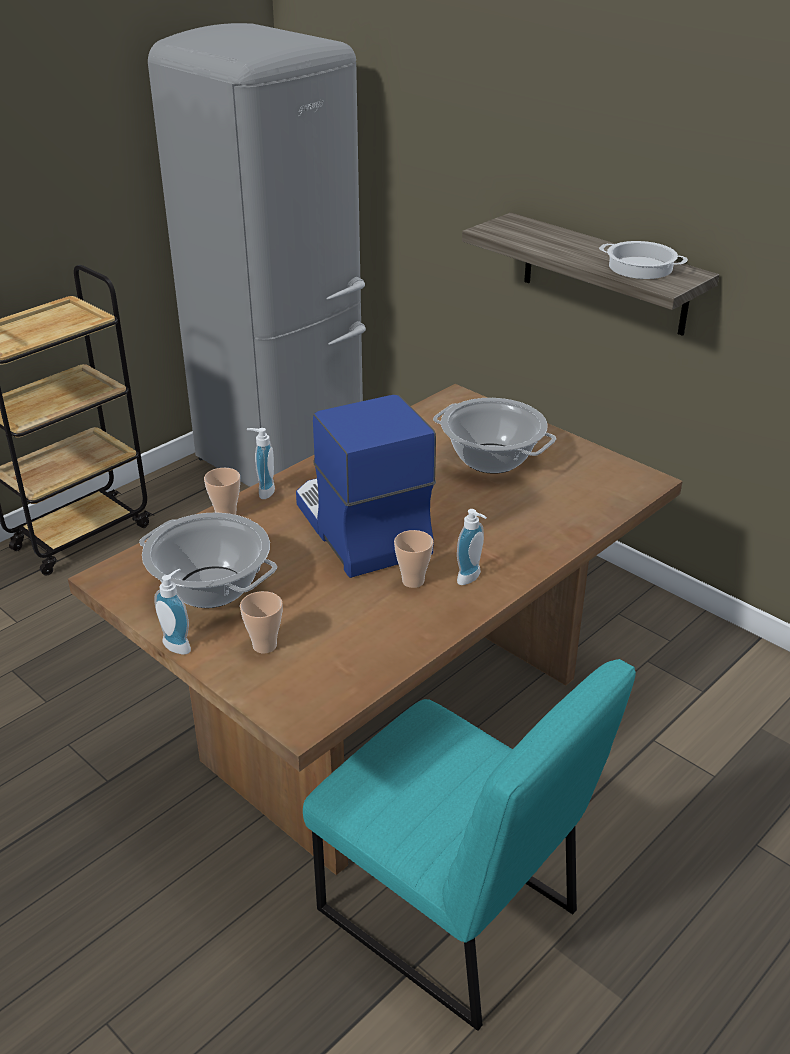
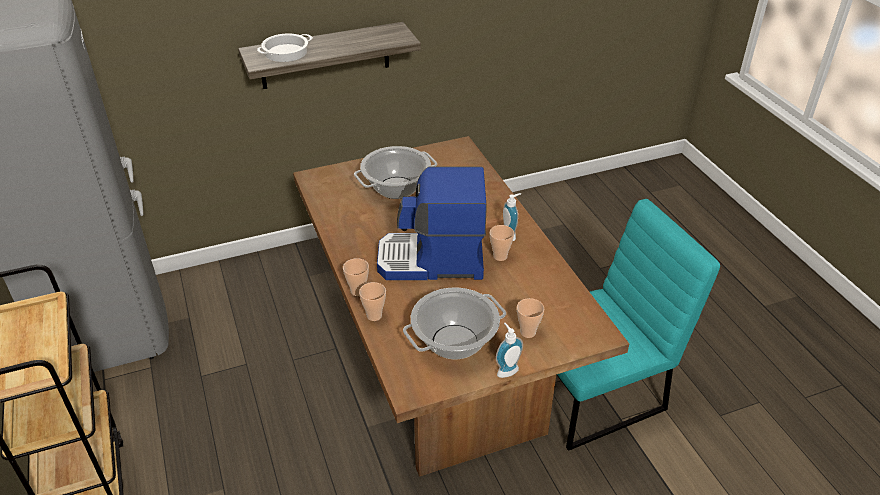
camera: 65 degrees left, 5 degrees up
soap dispenser [247,428,275,499] -> cup [343,258,369,296]
cooking pot [599,241,688,279] -> cooking pot moved to [257,33,313,62]

